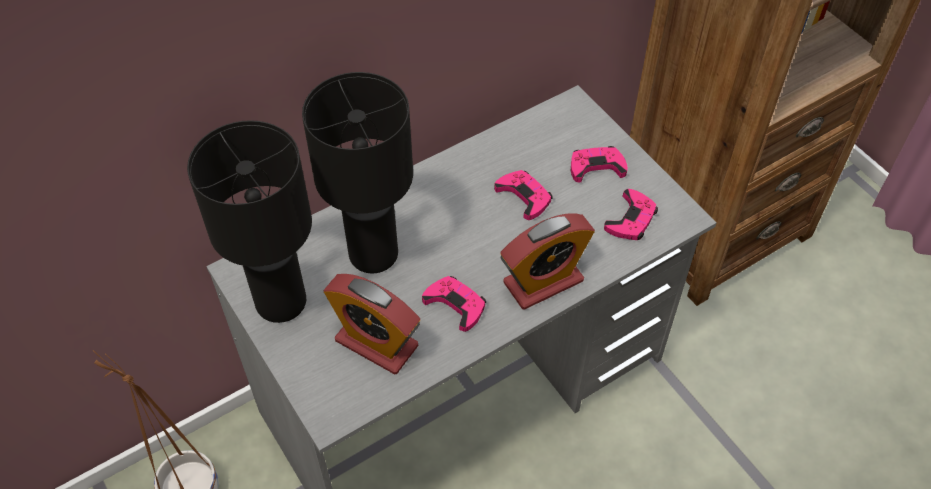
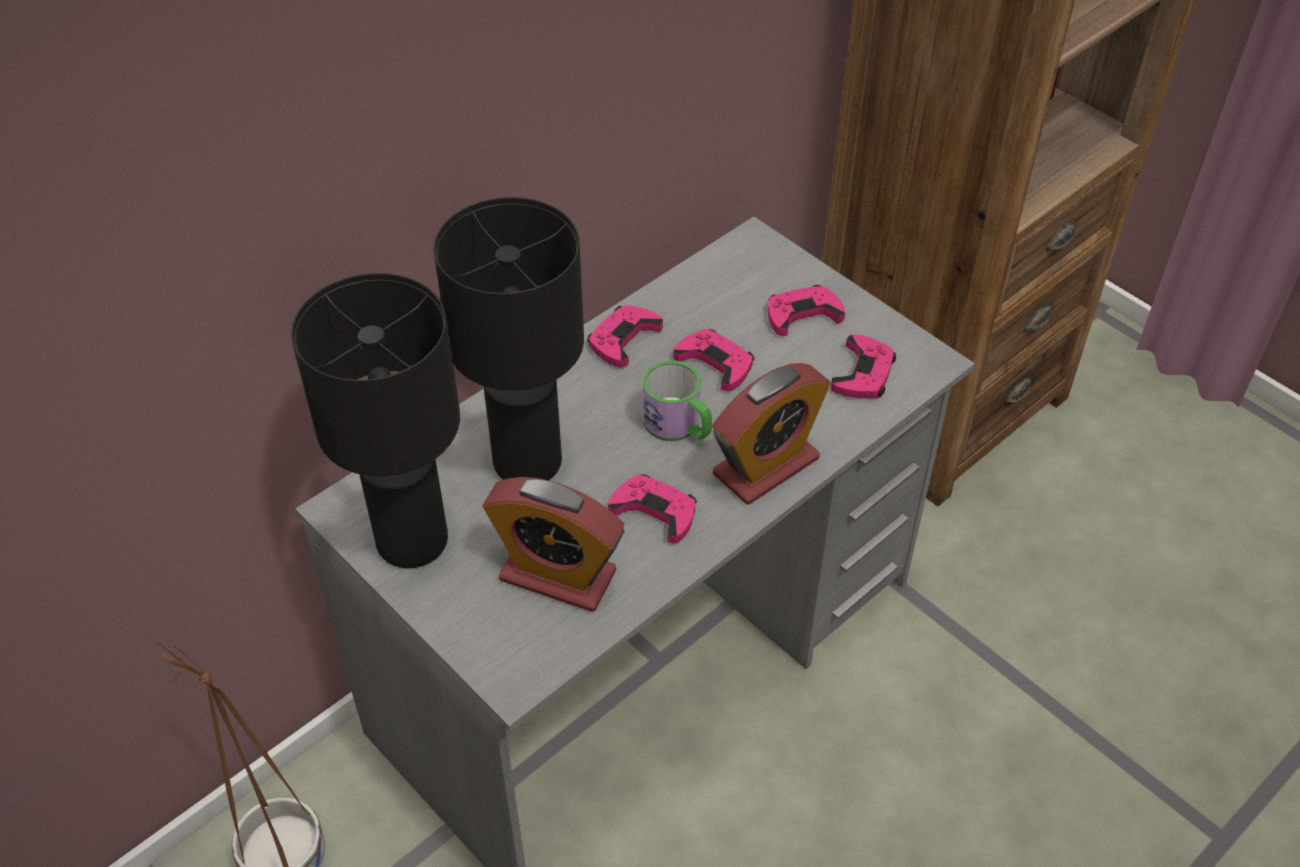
camera: 10 degrees left, 5 degrees down
none -> pink game controller [587,305,663,368]
none -> mug [643,361,712,441]

